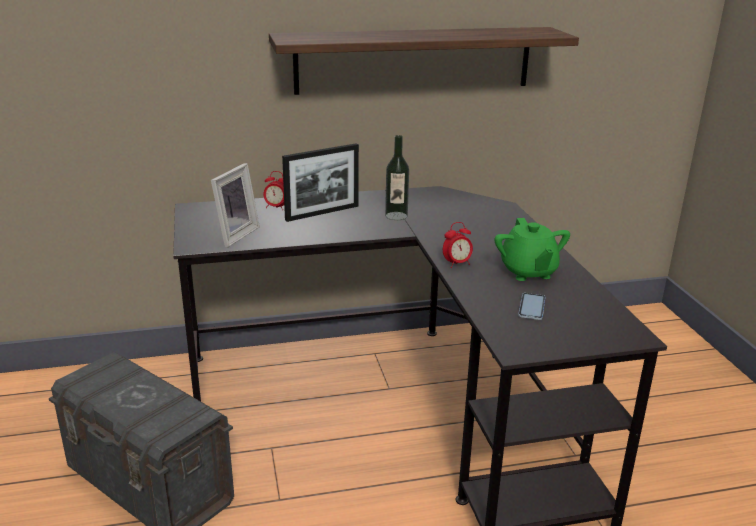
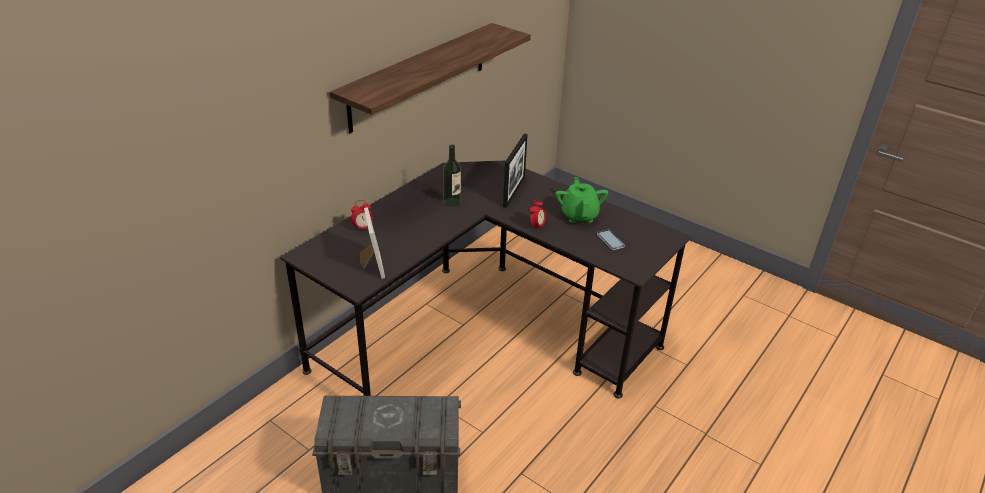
camera: 40 degrees left, 10 degrees up
picture frame [282,143,359,222] -> picture frame moved to [503,134,528,208]
green teapot [495,218,570,281] -> green teapot turned 135 degrees counterclockwise [555,177,608,223]

